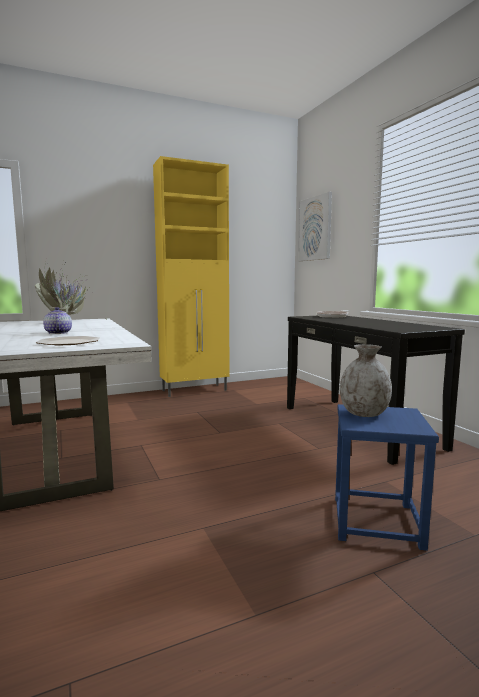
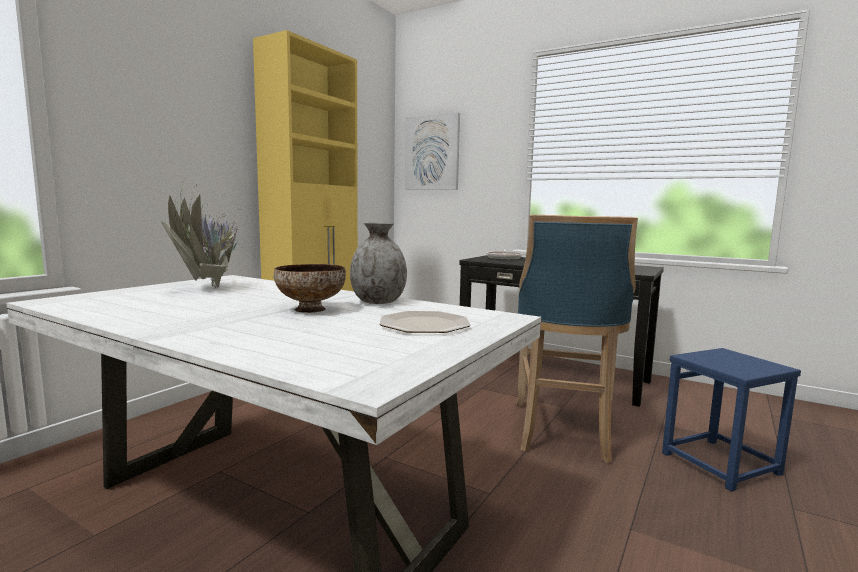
camera: 35 degrees left, 0 degrees up
teapot [43,307,72,334] -> bowl [274,264,346,313]
grey vase [340,344,392,417] -> grey vase moved to [350,223,407,304]
none -> blue stool [516,215,638,463]

